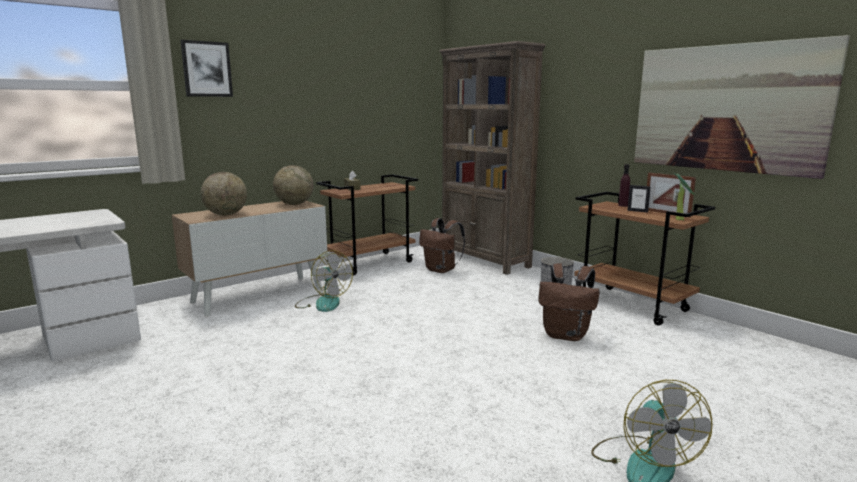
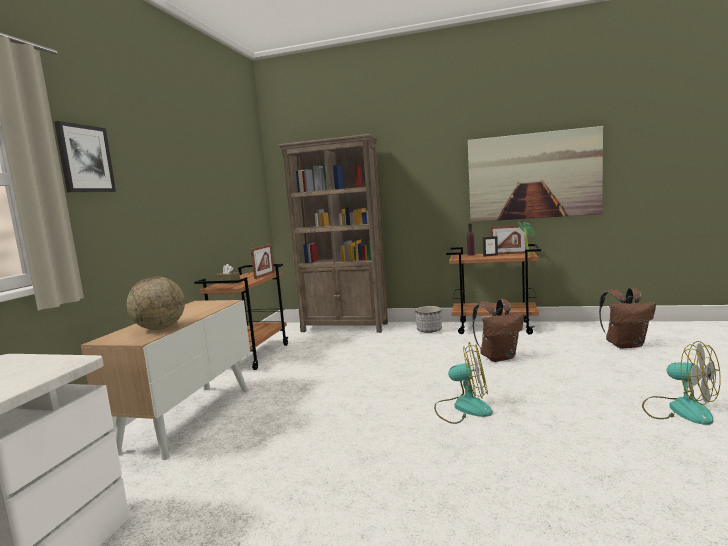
camera: 35 degrees left, 5 degrees down
globe [273,165,314,205] -> none
fan [295,250,353,312] -> fan moved to [434,342,493,424]
brown backpack [419,218,465,273] -> brown backpack moved to [599,288,656,349]
none -> picture frame [251,244,274,279]

